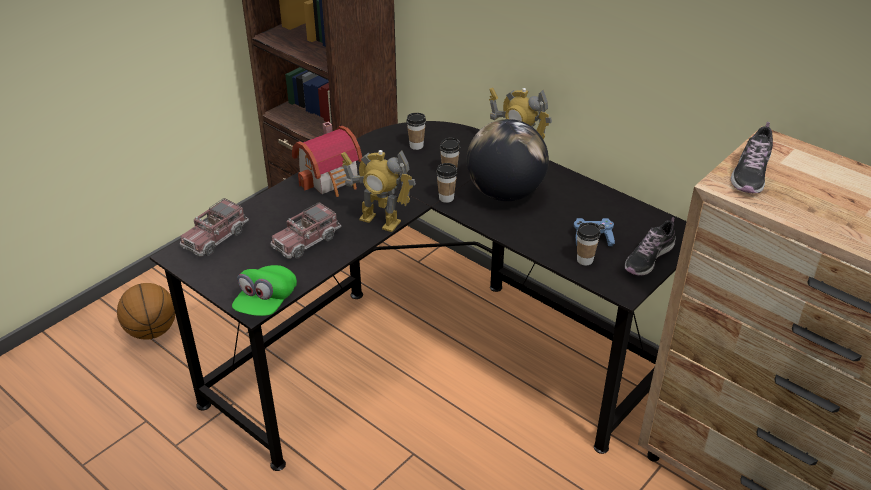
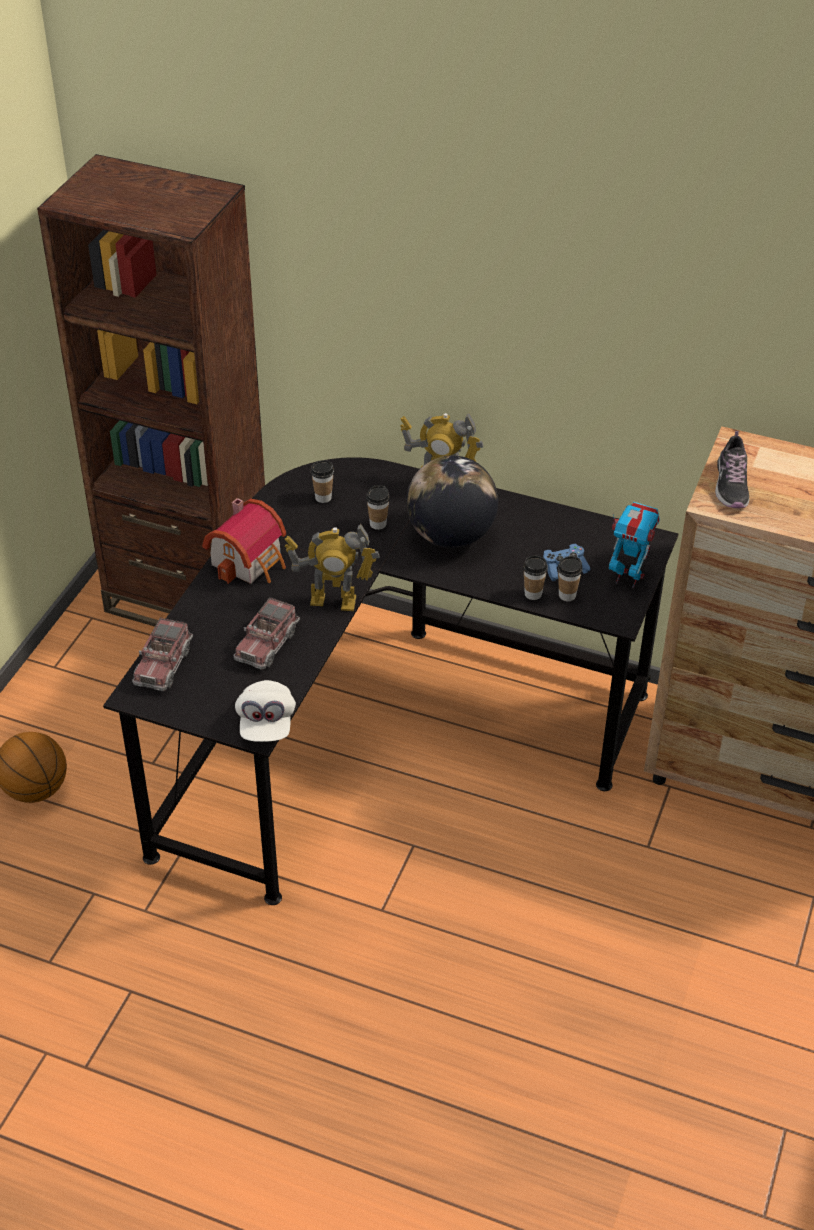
camera: 20 degrees left, 5 degrees up
green cap [232,265,297,316] -> white cap [235,680,296,742]
cup [436,163,457,203] -> cup moved to [523,555,548,600]
shoe [625,217,676,275] -> toy robot [609,502,660,588]

